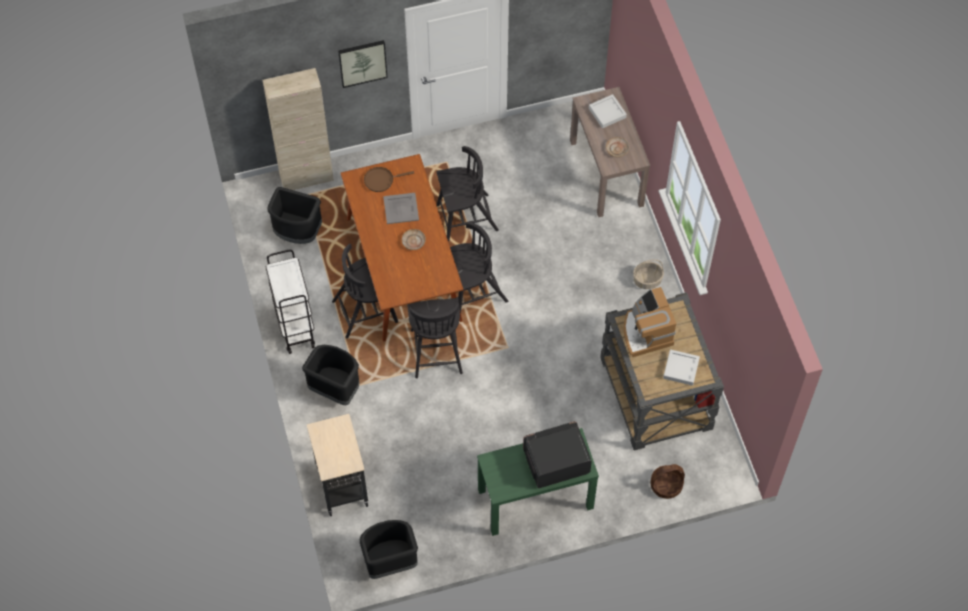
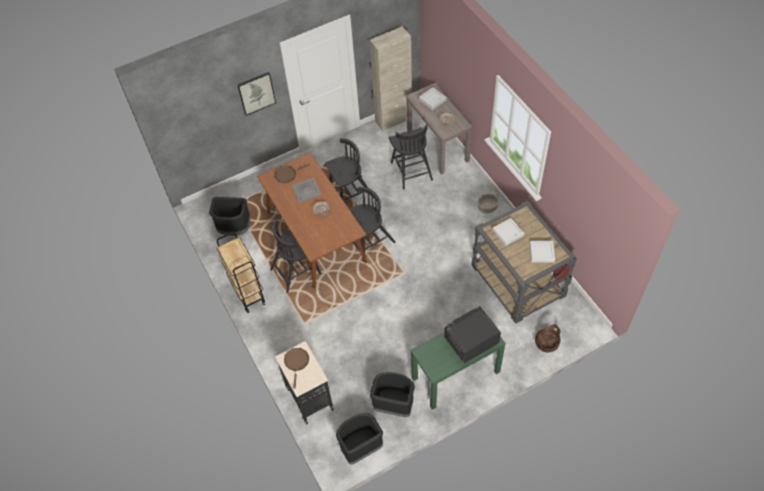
camera: 10 degrees left, 5 degrees down
beige cabinet [263,68,334,190] -> beige cabinet moved to [370,26,412,131]
white cart [266,250,315,354] -> brown cart [217,232,265,313]
black trash can [302,345,359,405] -> black trash can moved to [370,372,415,417]
black chair [407,297,463,379] -> black chair moved to [389,123,433,189]
coffee machine [624,287,676,357] -> grey tray [493,218,524,246]
none -> brown frying pan [284,348,309,389]

